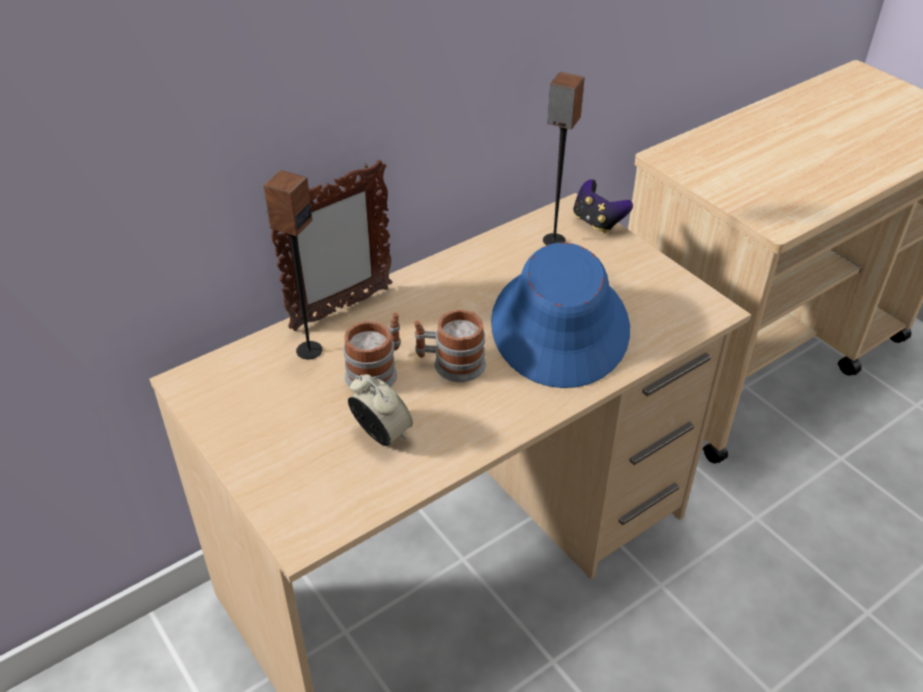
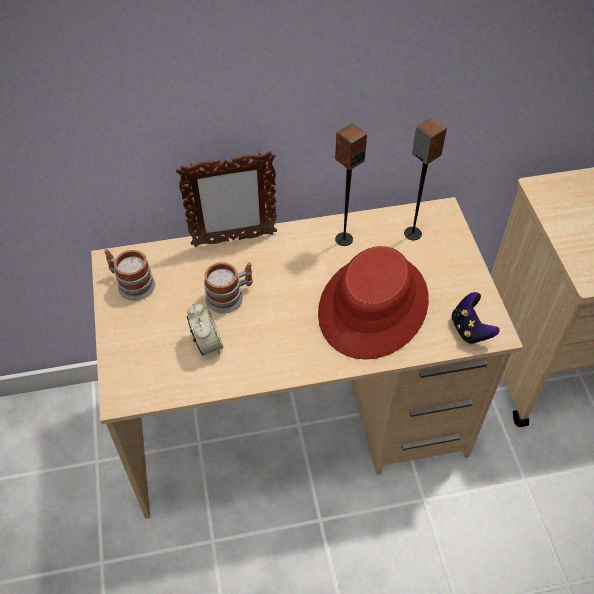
camera: 25 degrees right, 10 degrees up
speaker [263,170,322,359] -> speaker moved to [335,123,367,246]
mug [414,310,486,382] -> mug moved to [104,249,155,301]
blue hat [491,242,630,388] -> red hat [318,246,429,360]
game controller [573,179,633,233] -> game controller moved to [451,292,499,344]

